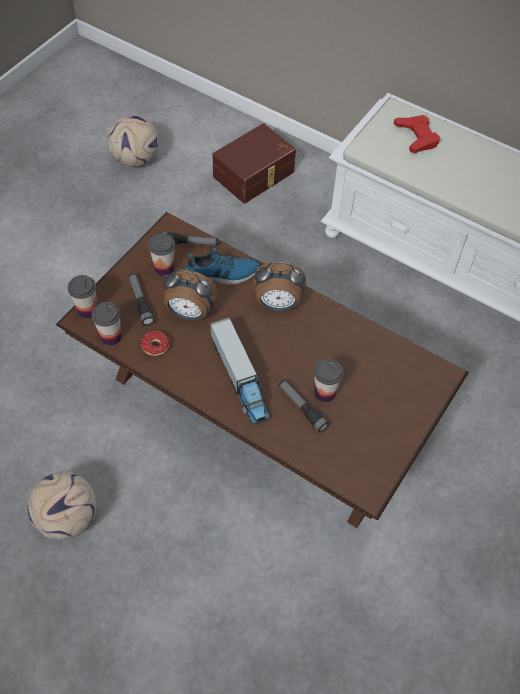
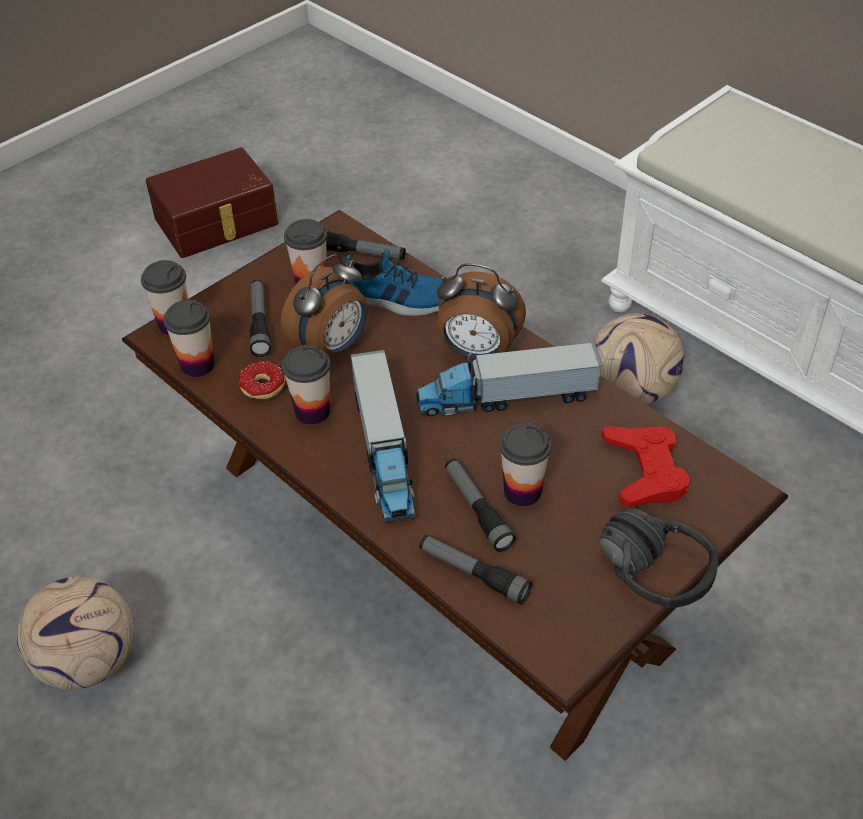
camera: 15 degrees right, 10 degrees down
football [108,115,159,167] -> football moved to [594,313,684,404]
alarm clock [163,270,219,321] -> alarm clock turned 75 degrees counterclockwise [281,255,368,357]
brown storage box [212,123,296,204] -> brown storage box moved to [146,147,278,258]
red game controller [394,115,440,153] -> red game controller moved to [601,426,690,508]
none -> cup [282,345,331,425]
none -> toy truck [416,342,603,416]
none -> flashlight [419,535,533,605]
none -> black headphones [599,509,718,608]

